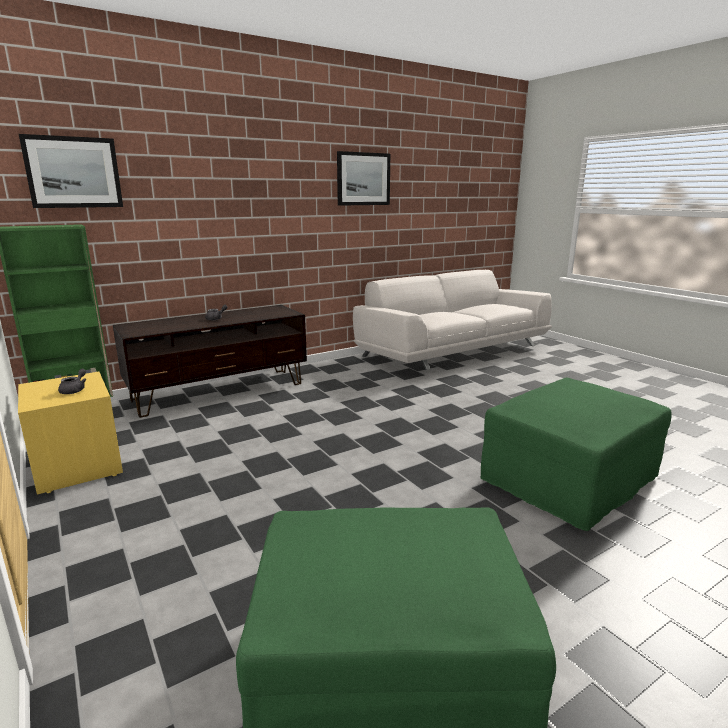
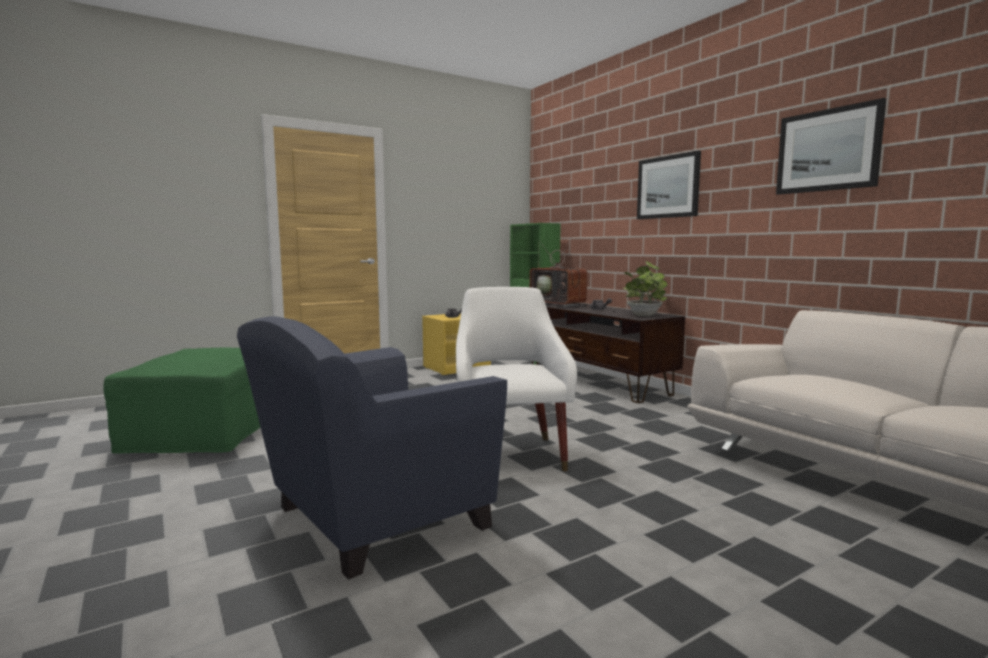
camera: 90 degrees right, 10 degrees down
picture [19,134,123,208] -> picture moved to [637,151,701,219]
green ottoman [481,378,672,531] -> blue armchair [237,316,507,579]
none -> white armchair [456,287,577,471]
none -> television [530,236,589,307]
none -> potted plant [623,261,667,316]

